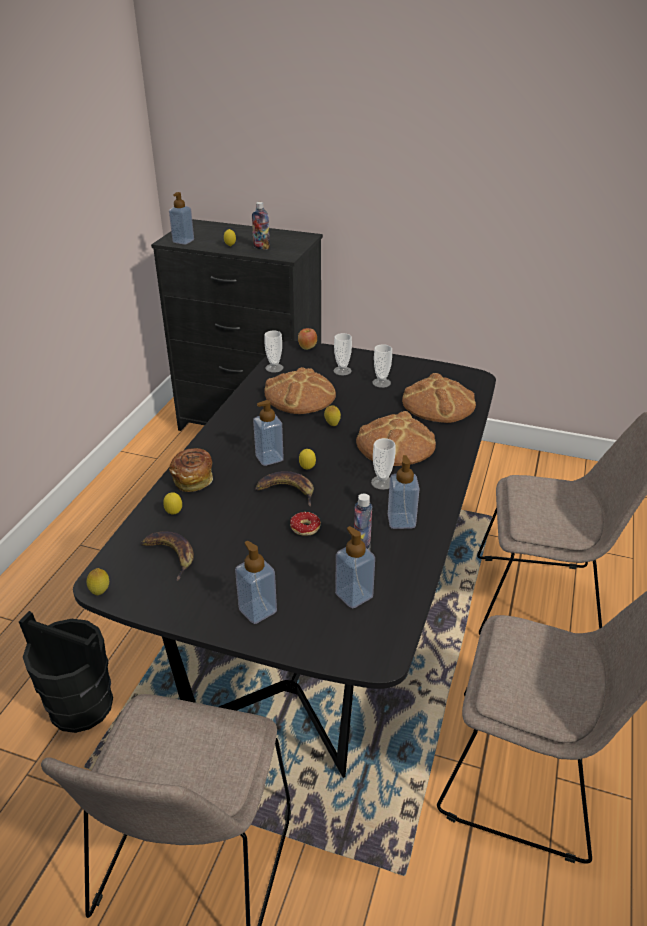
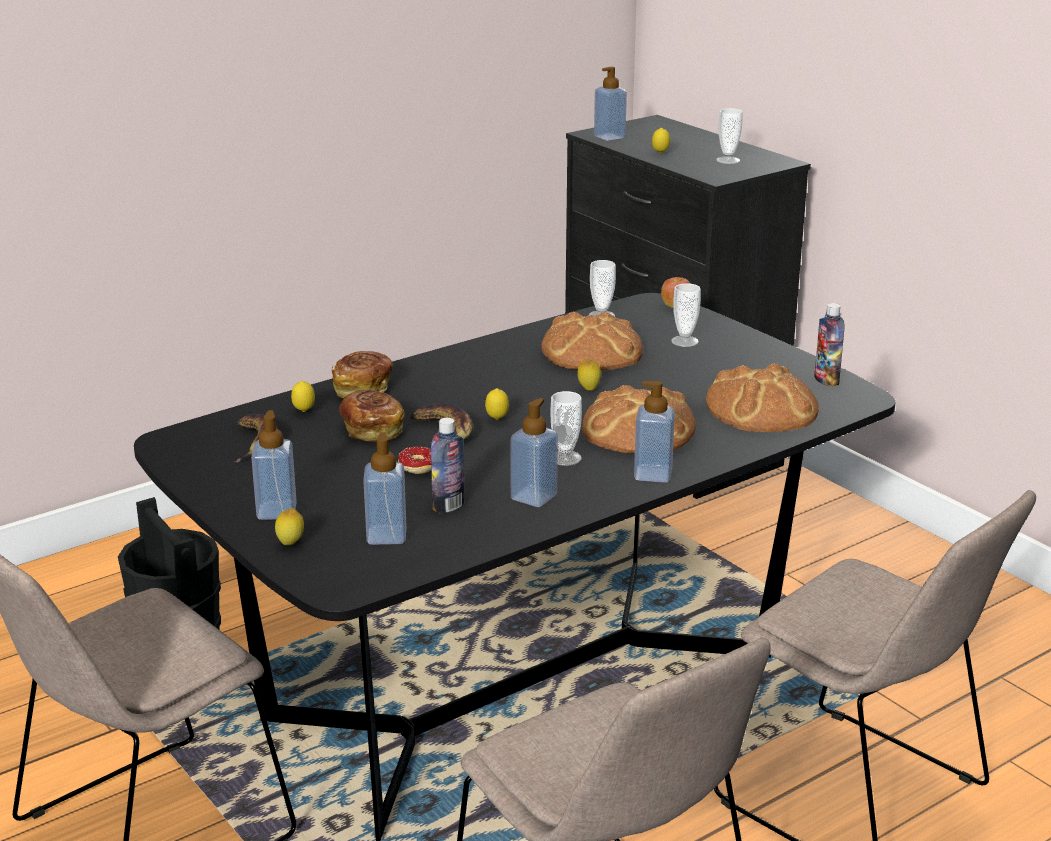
camera: 35 degrees right, 10 degrees down
lemon [87,568,109,595] -> lemon moved to [275,508,304,545]
bottle [252,202,270,250] -> bottle moved to [814,303,845,387]
soap dispenser [253,400,284,466] -> soap dispenser moved to [634,381,675,483]
cup [372,344,392,388] -> cup moved to [716,108,743,164]
none -> bread [339,390,405,442]

